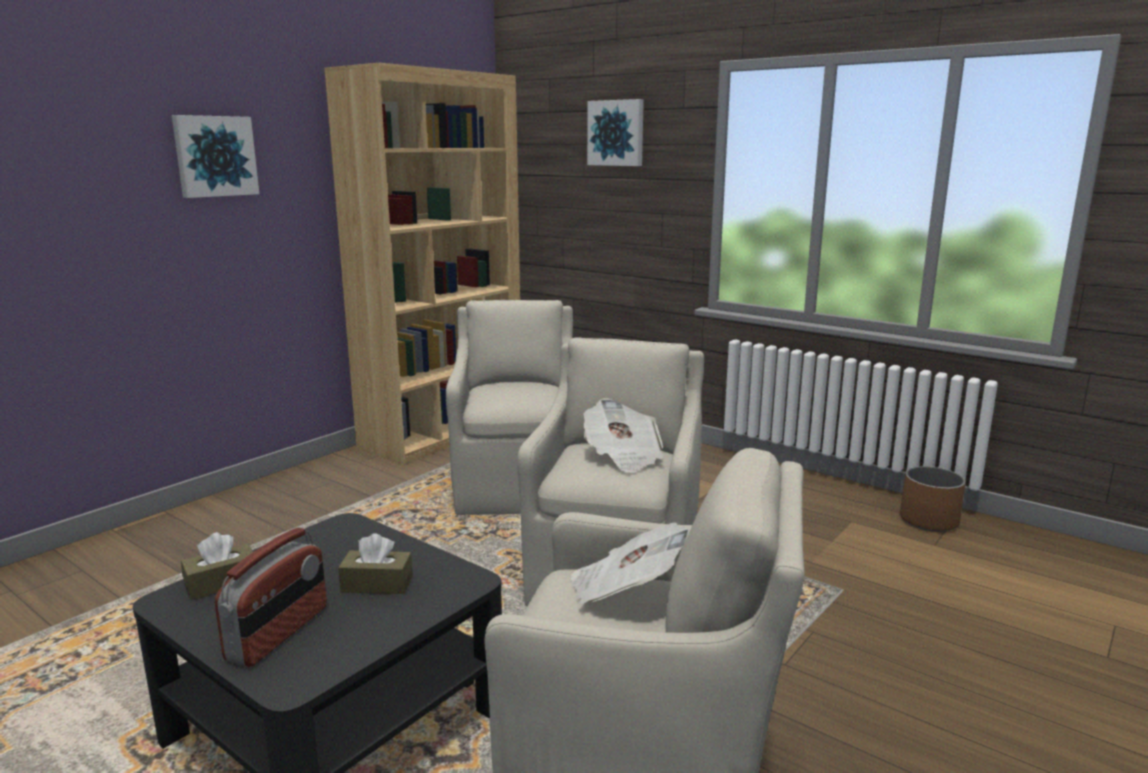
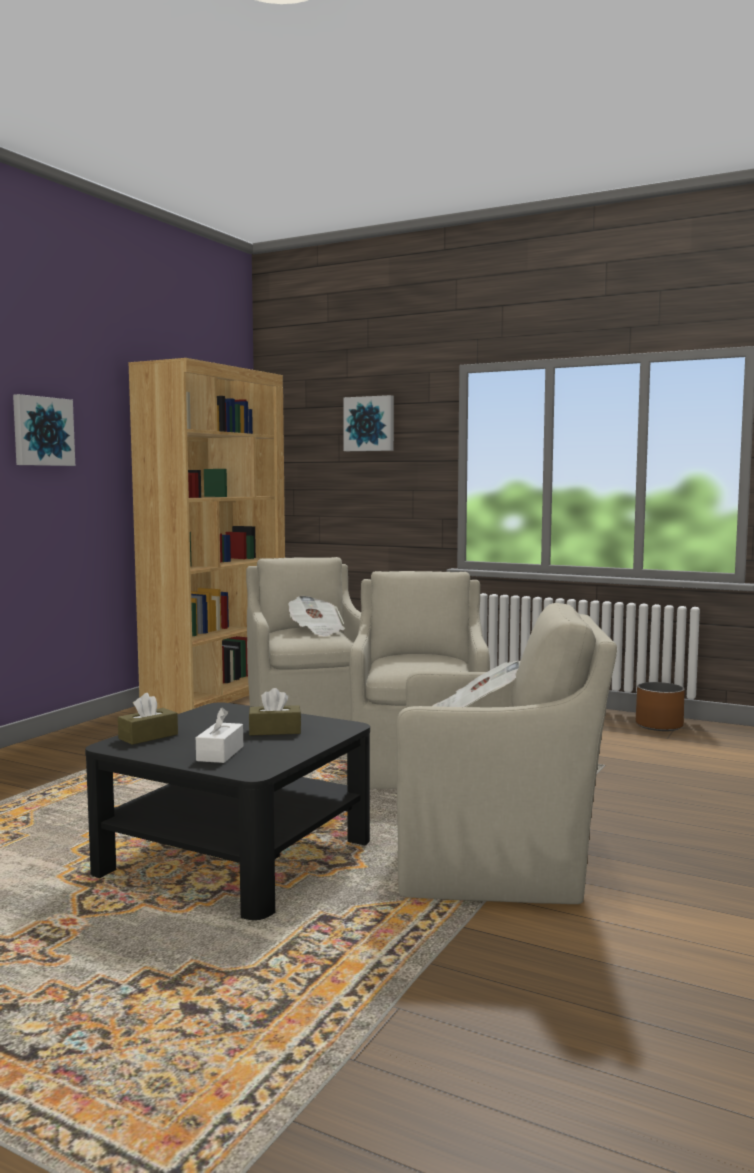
camera: 10 degrees left, 10 degrees down
radio [215,528,327,667] -> white tissue box [196,707,243,763]
newspaper [584,398,665,473] -> newspaper moved to [288,595,345,637]

